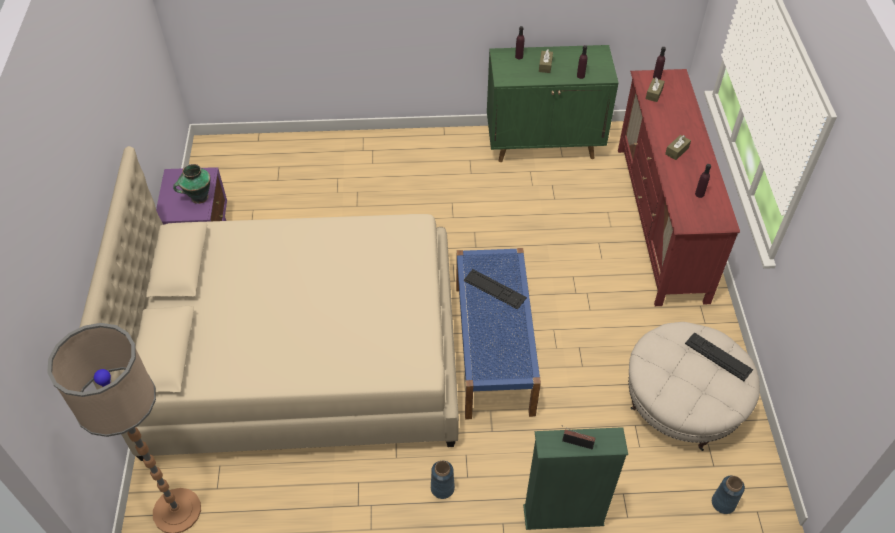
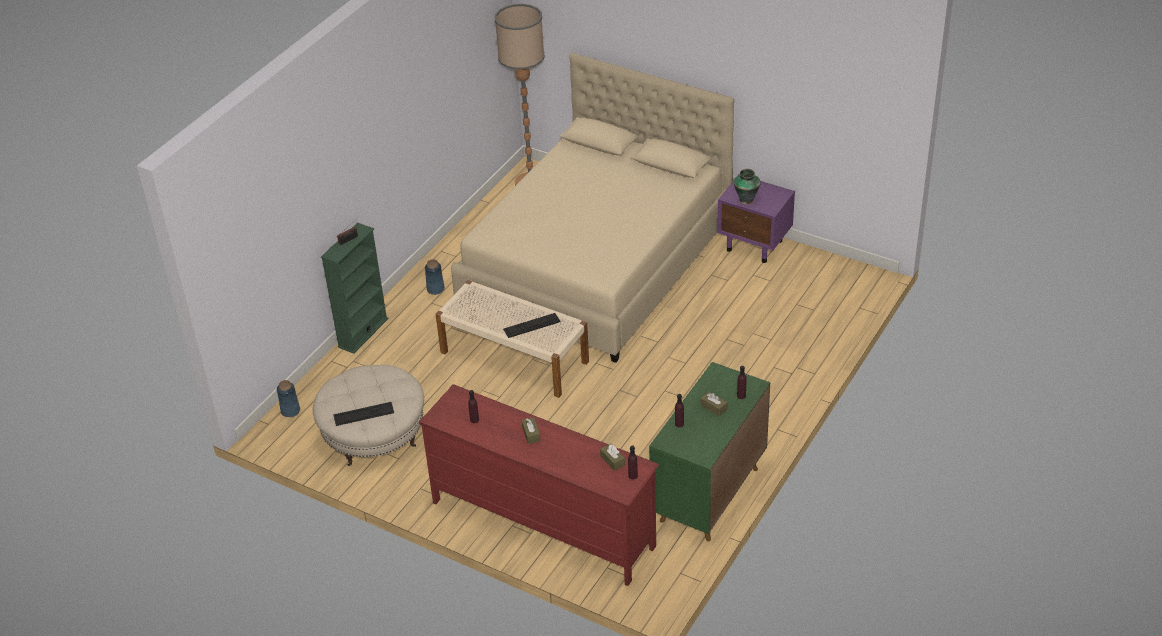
camera: 125 degrees right, 10 degrees down
blue bench [456,248,541,419] -> beige bench [436,280,589,398]

